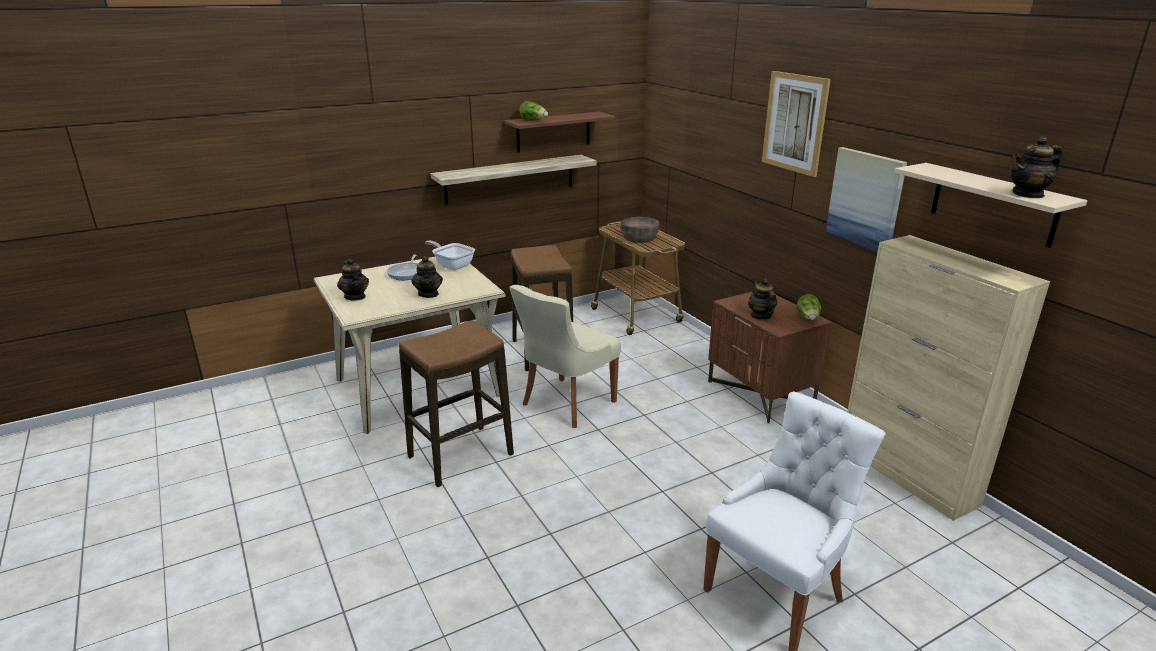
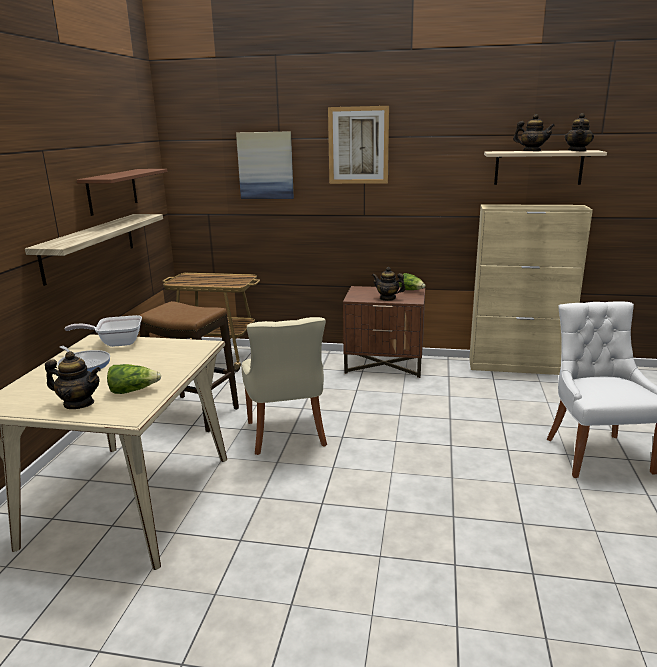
camera: 50 degrees left, 5 degrees down
stool [399,320,514,487] -> none
teapot [411,256,443,298] -> teapot moved to [513,114,555,151]
lettuce [519,101,548,121] -> lettuce moved to [107,364,161,394]
brown bowl [621,217,660,243] -> none
picture [825,147,907,252] -> picture moved to [236,131,294,199]

